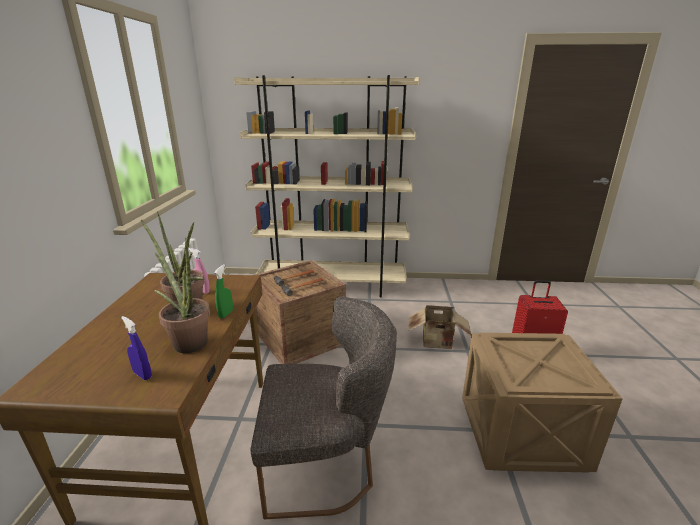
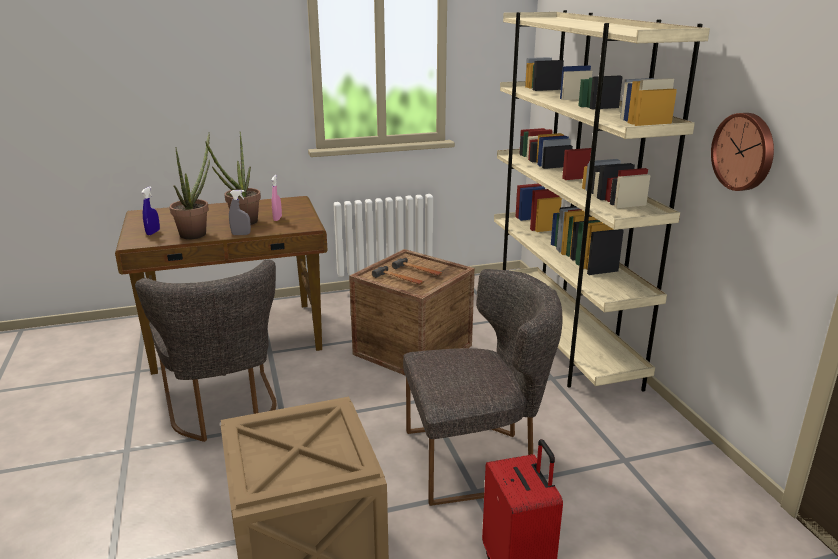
camera: 70 degrees right, 0 degrees up
green spray bottle [214,264,233,319] -> grey spray bottle [229,190,251,235]
cardboard box [408,305,471,349] -> grey chair [403,269,563,506]
none -> wall clock [711,113,774,191]

